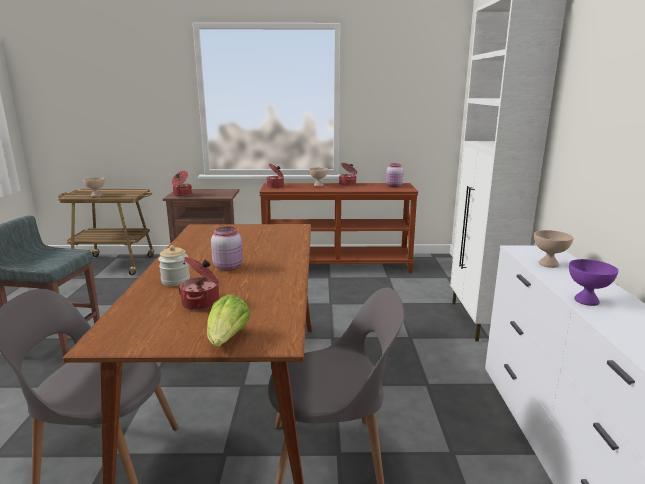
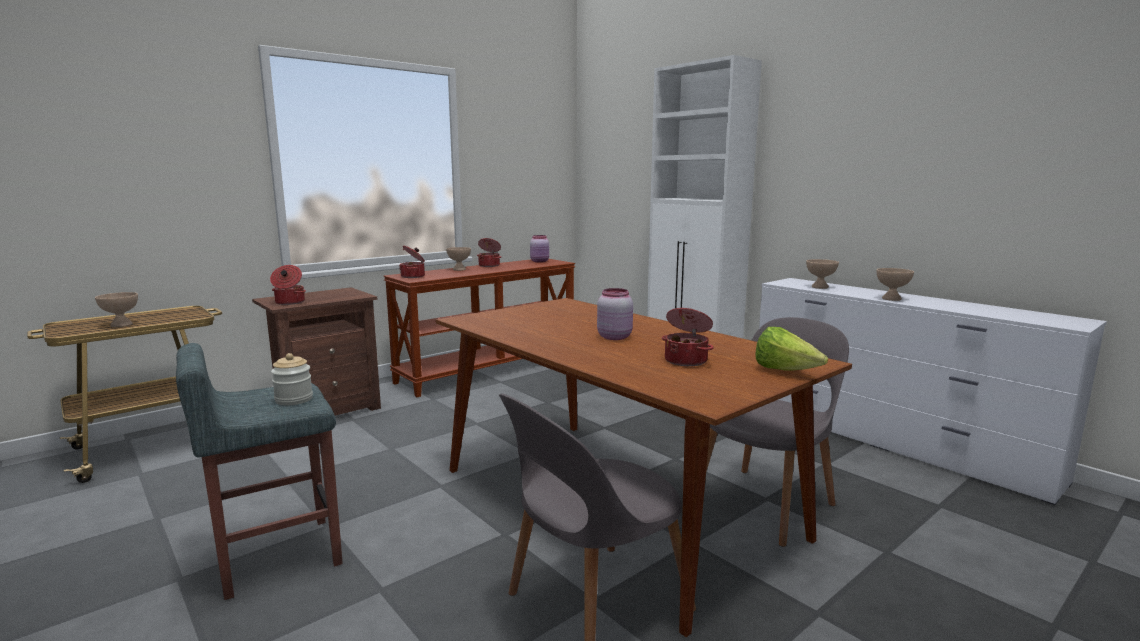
camera: 40 degrees left, 5 degrees down
jar [158,245,190,286] -> jar moved to [271,353,313,406]
purple bowl [569,259,618,306] -> beige bowl [877,268,914,301]

